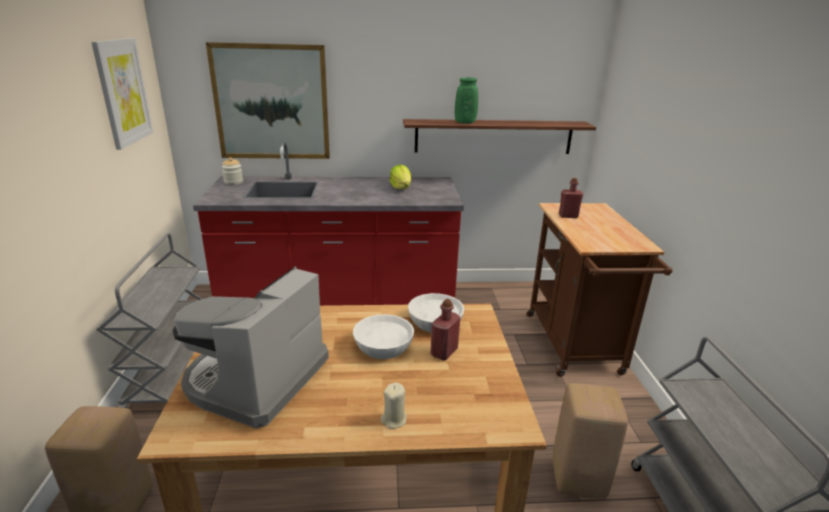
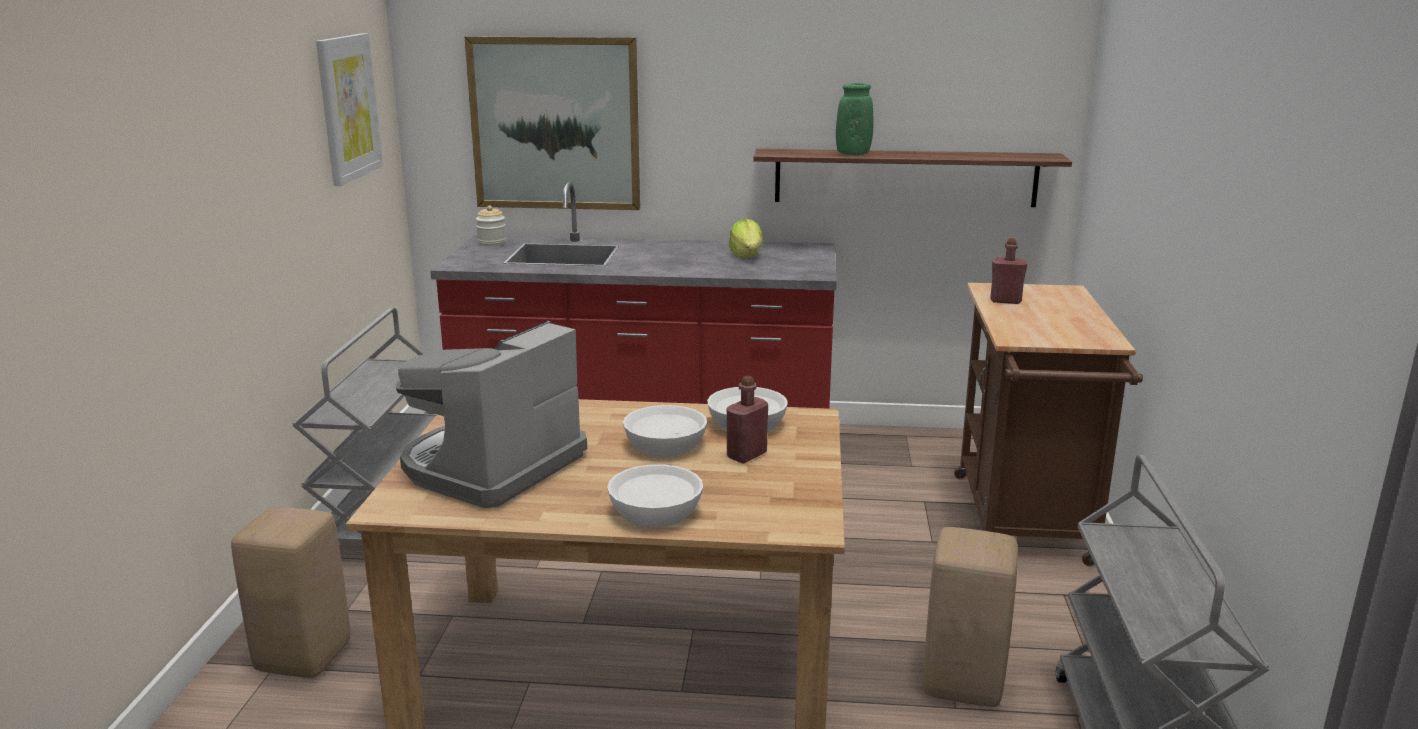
camera: 10 degrees right, 5 degrees down
beige candle [381,383,407,429] -> white bowl [607,464,703,527]

